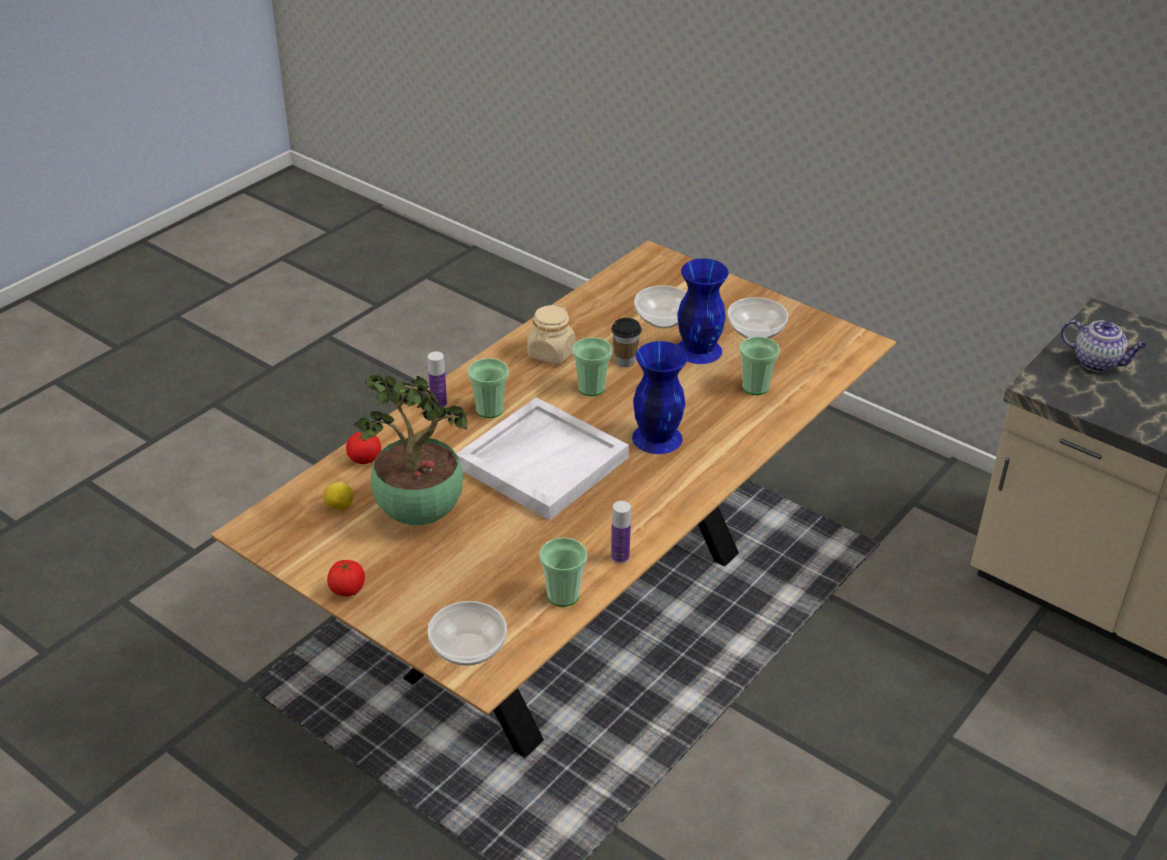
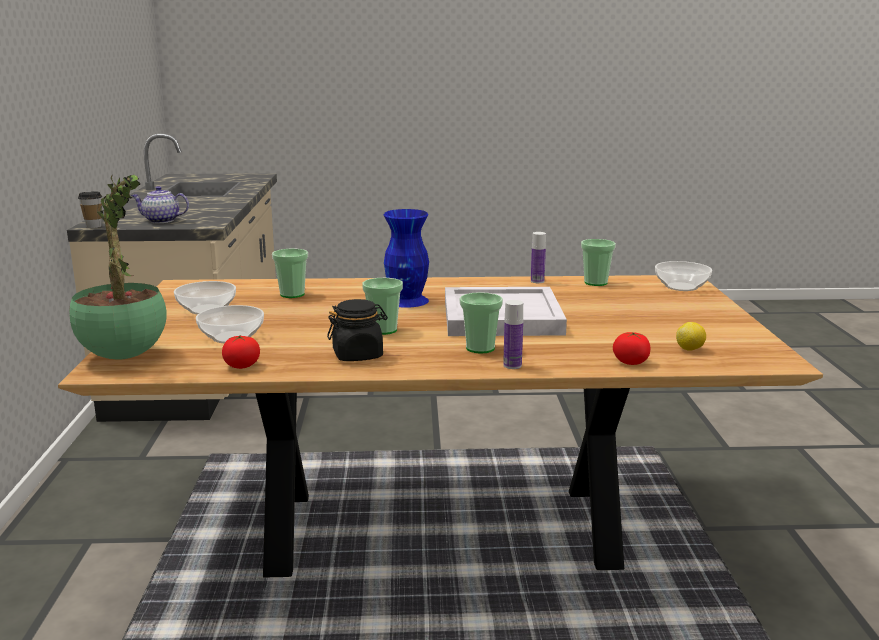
camera: 130 degrees left, 20 degrees down
tomato [327,560,365,596] -> tomato moved to [222,335,260,369]
potted plant [354,374,469,525] -> potted plant moved to [69,175,167,360]
beige jar [527,304,575,364] -> black jar [327,299,388,361]
cup [611,318,642,367] -> cup moved to [78,191,102,228]
blue vase [677,258,729,364] -> none
teapot [1061,320,1147,372] -> teapot turned 75 degrees counterclockwise [131,186,189,223]

